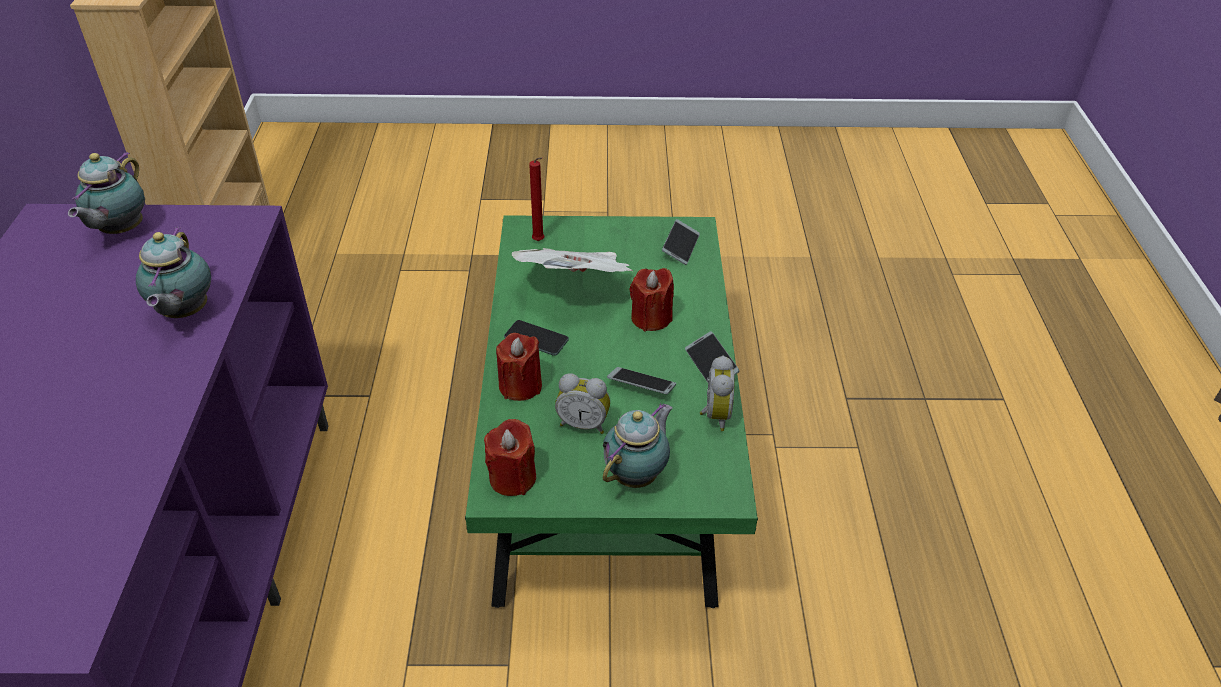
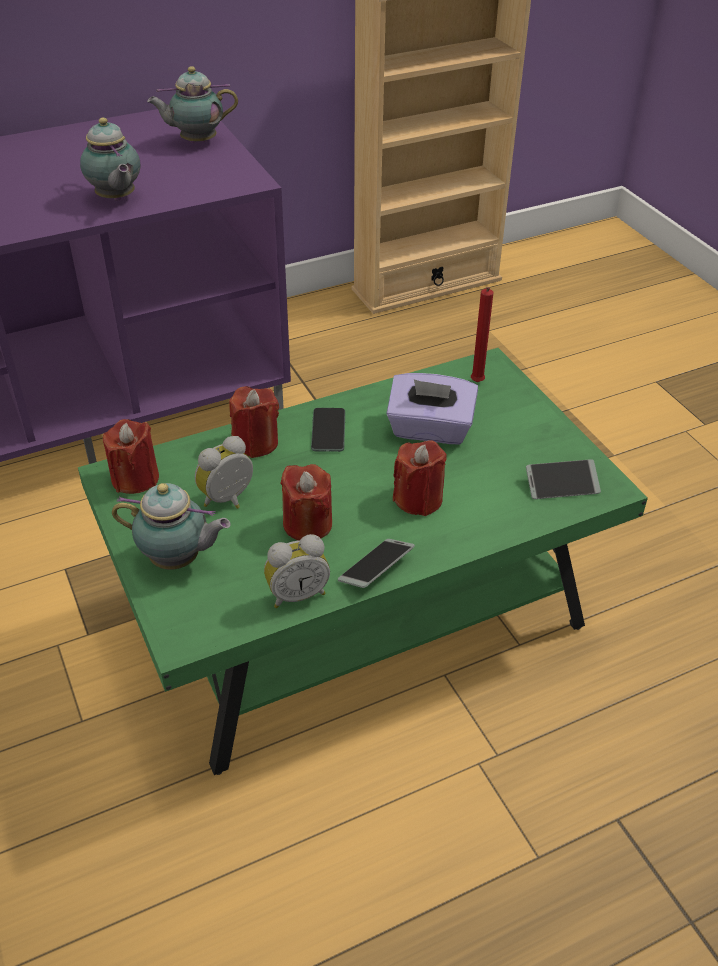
camera: 65 degrees right, 0 degrees up
teapot [136,227,211,318] -> teapot turned 90 degrees counterclockwise [80,118,140,201]
newspaper [512,248,633,272] -> purple tissue box [386,373,478,445]
alarm clock [555,373,610,434] -> alarm clock turned 60 degrees clockwise [195,436,253,509]
phone [607,367,676,394] -> red candle [280,464,332,540]

